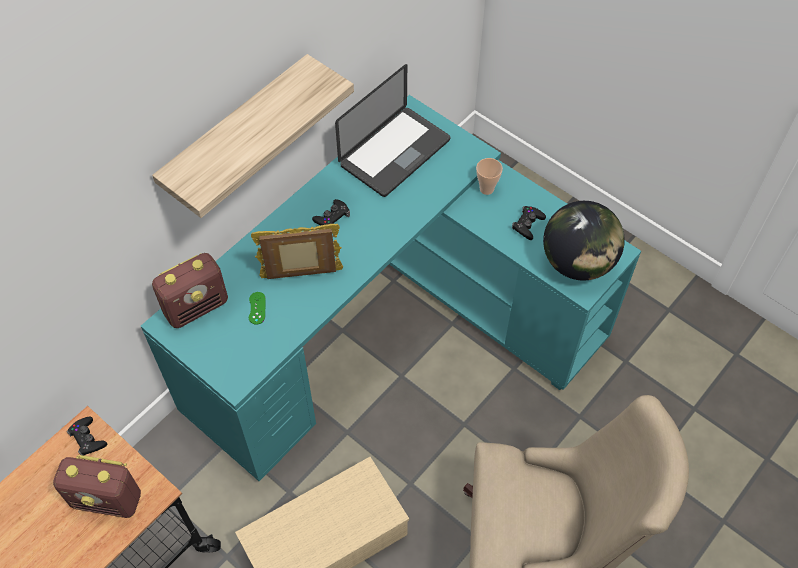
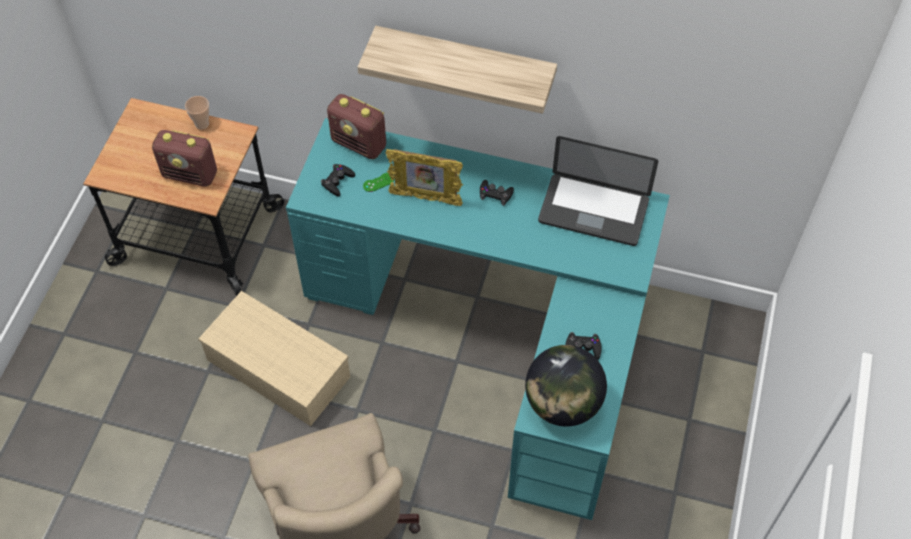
camera: 65 degrees right, 0 degrees up
radio [53,455,141,518] -> radio turned 60 degrees counterclockwise [152,130,217,187]
black game controller [67,417,107,456] -> black game controller moved to [321,164,355,196]
picture frame [251,224,343,279] -> picture frame turned 135 degrees clockwise [385,149,463,206]
cup [476,158,503,195] -> cup moved to [185,96,209,130]

